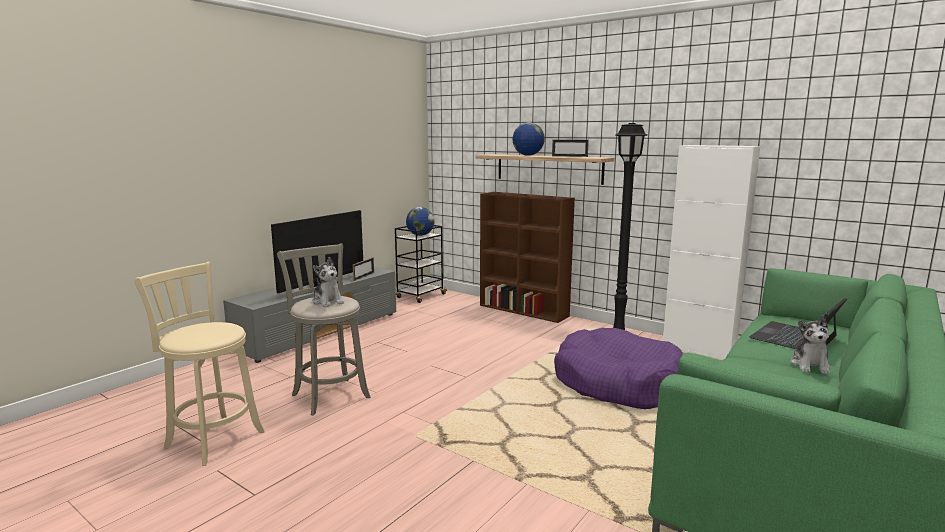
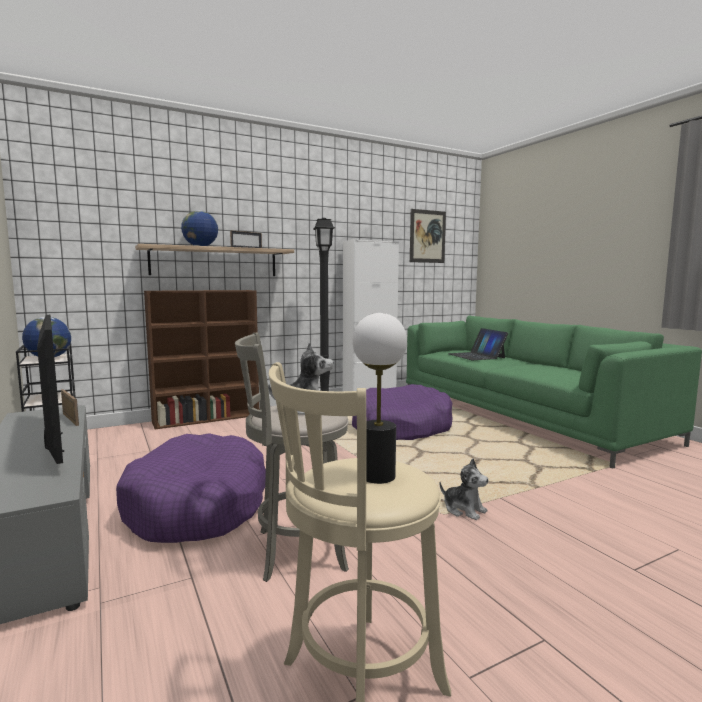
camera: 65 degrees left, 5 degrees down
plush toy [790,315,831,375] -> plush toy moved to [440,458,489,520]
none -> purple dog bed [116,433,266,543]
none -> table lamp [352,313,407,484]
none -> picture [410,209,446,263]

